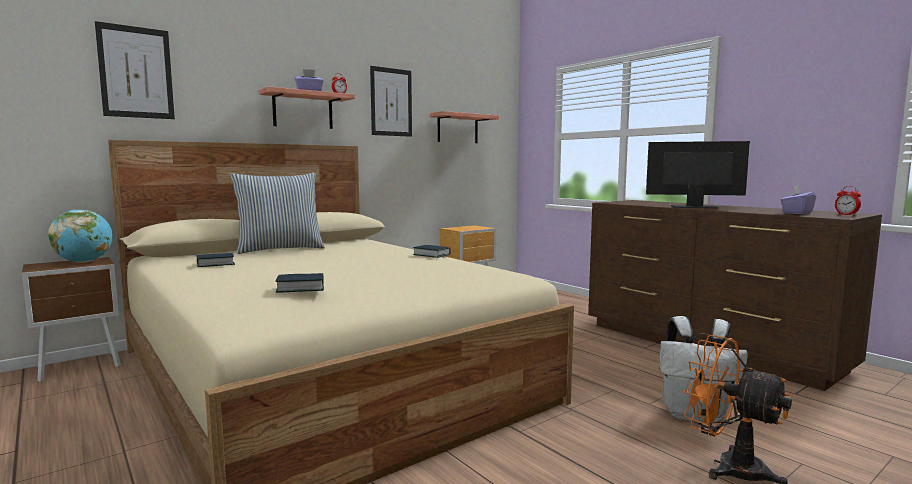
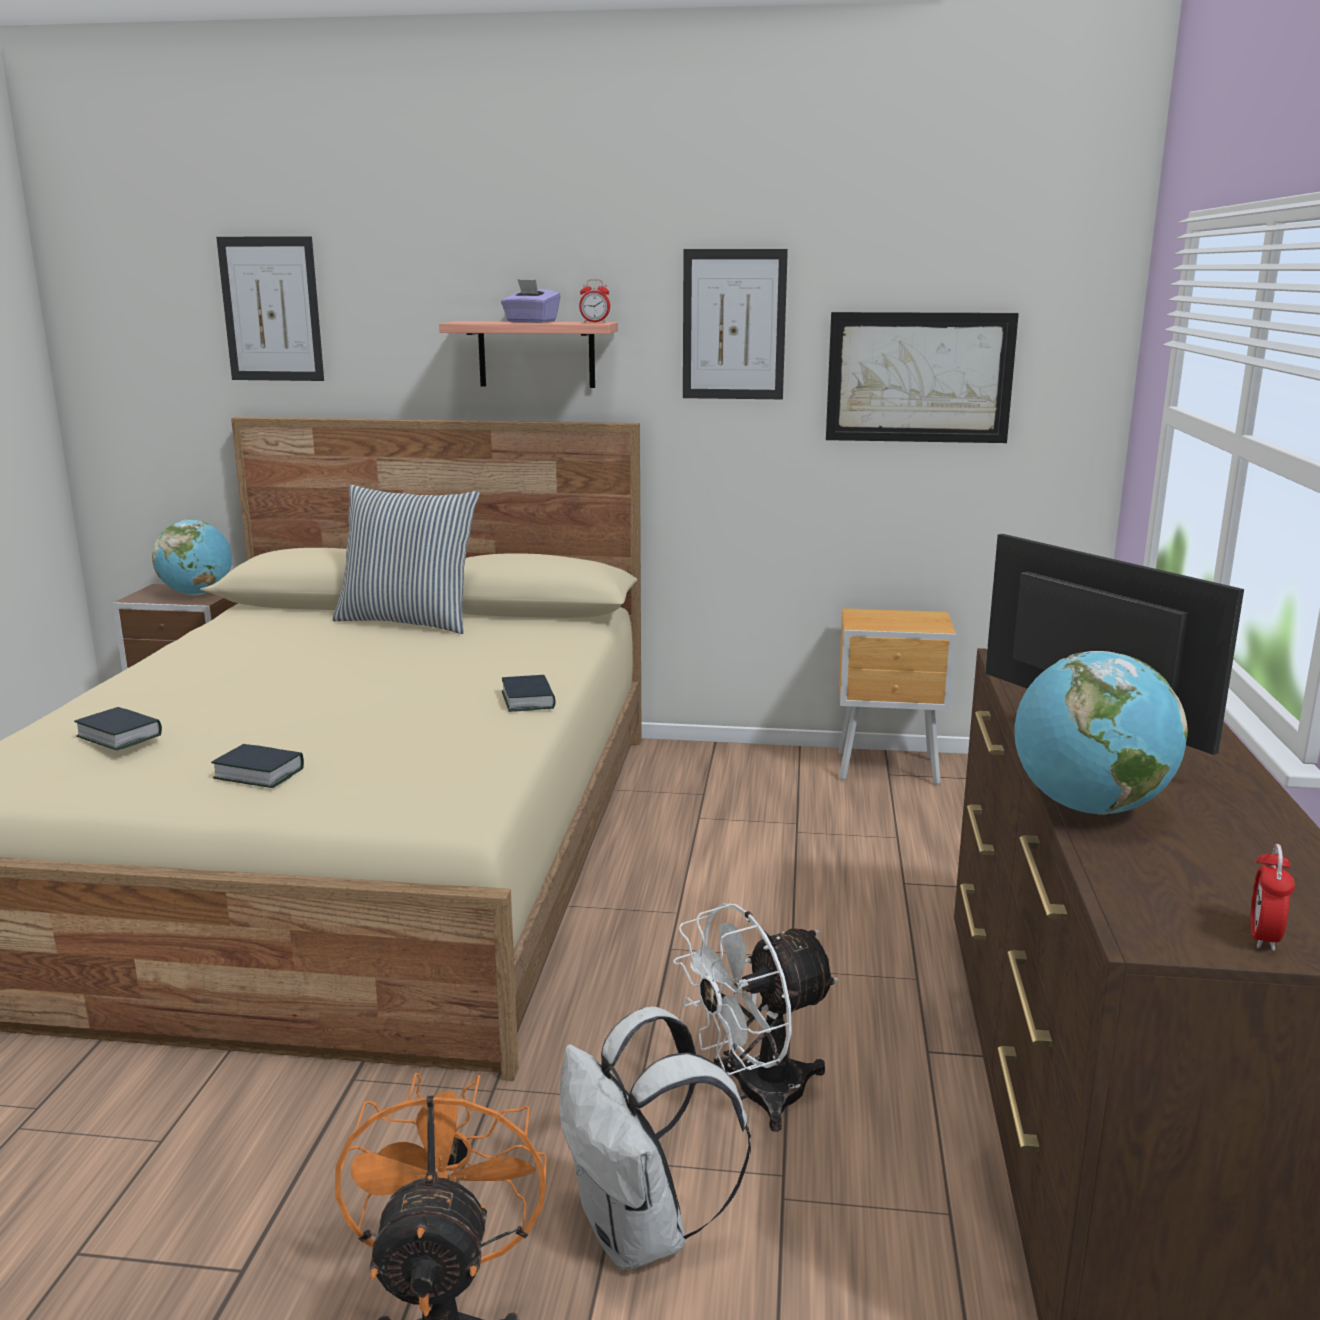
camera: 45 degrees right, 10 degrees up
book [197,253,235,267] -> book moved to [211,744,304,788]
shelf [429,111,499,143] -> picture [826,312,1019,443]
purple tissue box [781,185,816,214] -> none
none -> white fan [673,904,839,1132]
none -> globe [1015,651,1188,815]

